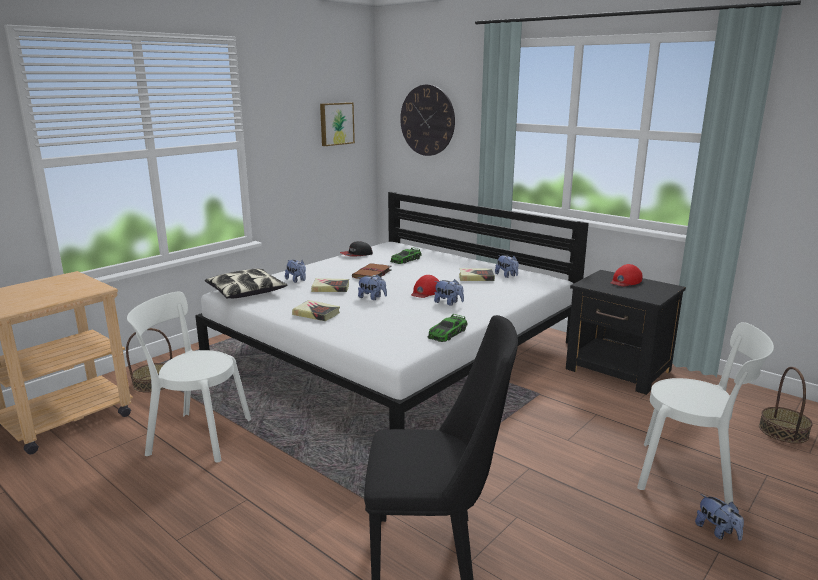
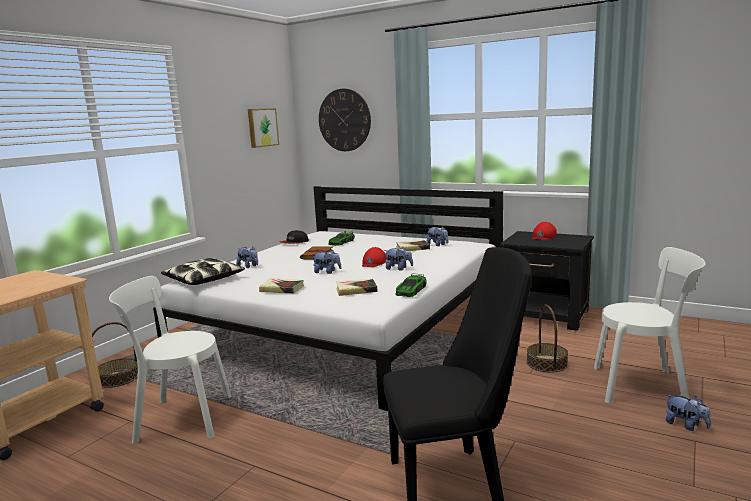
camera: 10 degrees left, 5 degrees down
book [311,278,349,292] -> book moved to [336,278,377,296]
basket [759,367,813,444] -> basket moved to [527,304,568,373]

